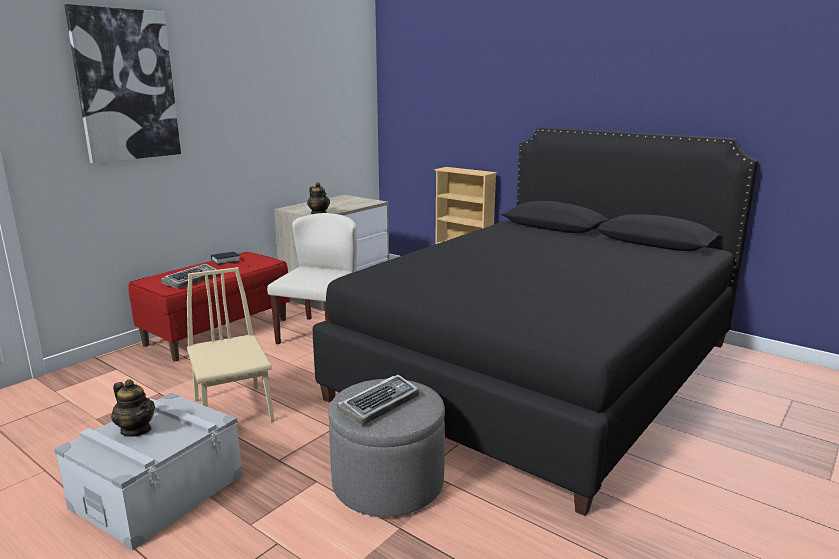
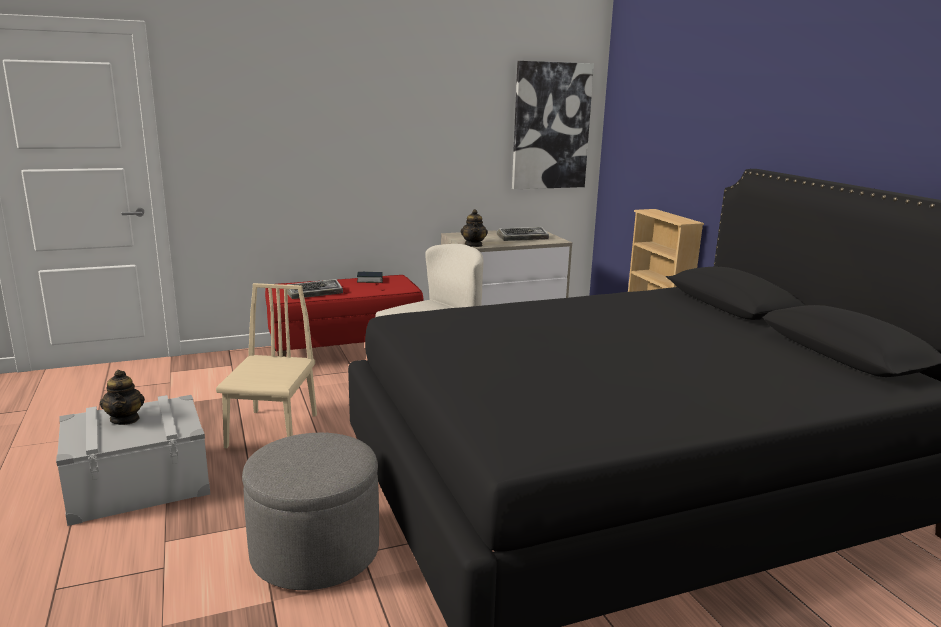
camera: 30 degrees right, 0 degrees up
picture [64,4,181,163] -> picture moved to [512,61,594,189]
keyboard [337,375,419,426] -> keyboard moved to [496,227,549,241]

